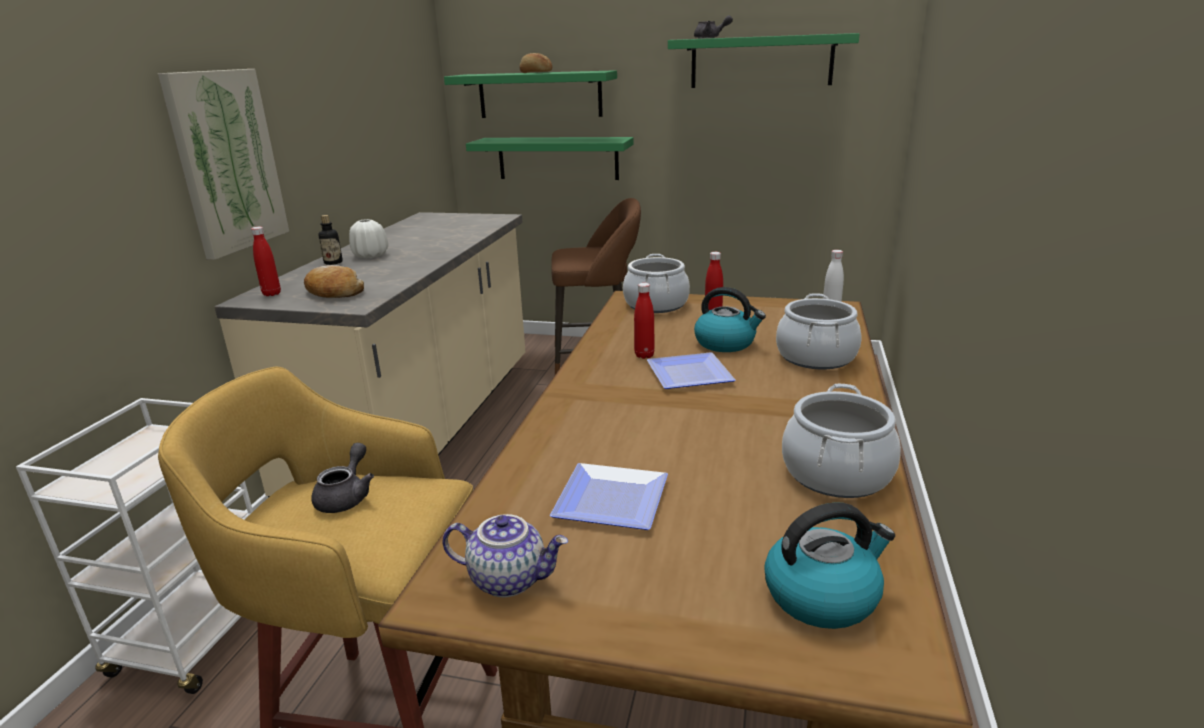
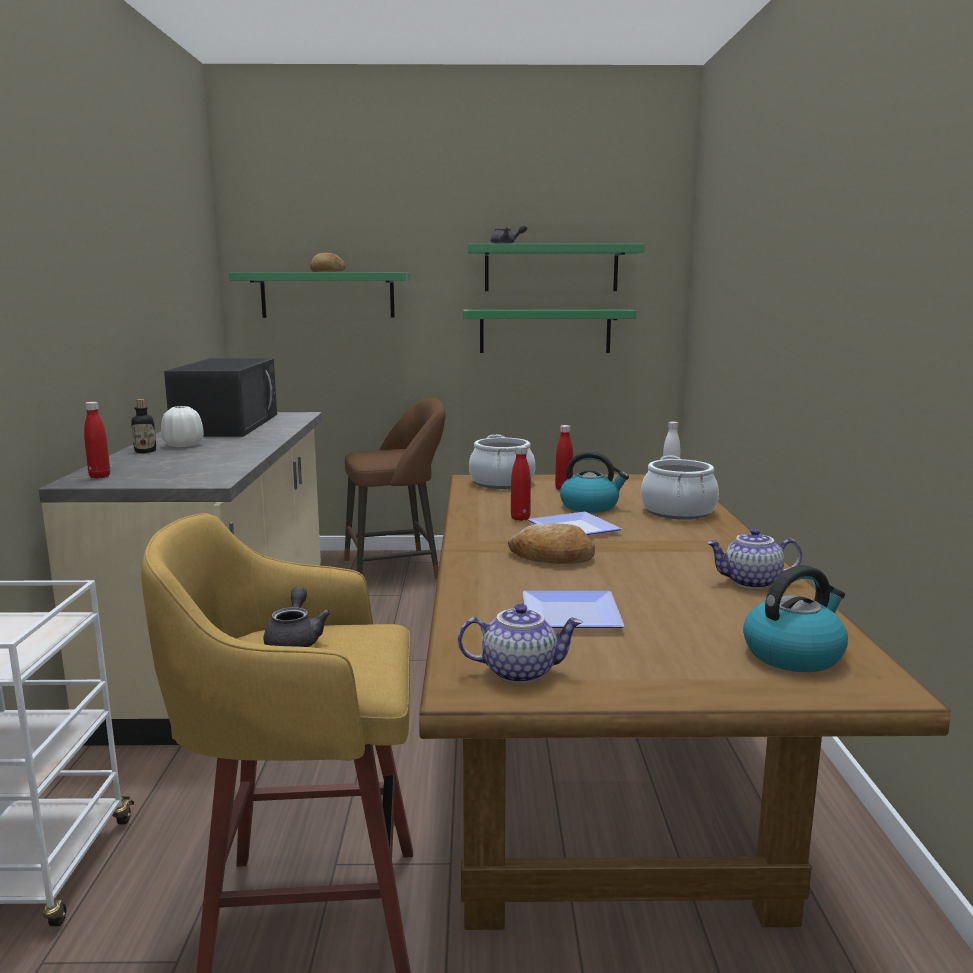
camera: 15 degrees left, 10 degrees down
picture [158,69,289,260] -> none
bread [304,265,364,298] -> bread moved to [508,523,595,564]
green shelf [466,137,634,180] -> green shelf moved to [463,309,636,353]
cooking pot [782,384,901,498] -> teapot [707,528,802,589]
none -> black microwave [164,358,277,437]

